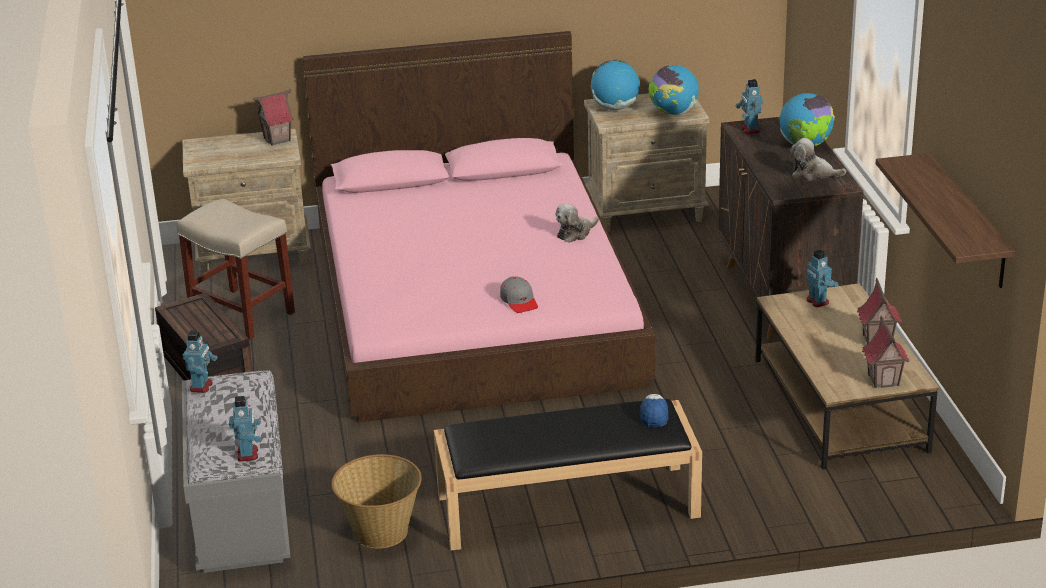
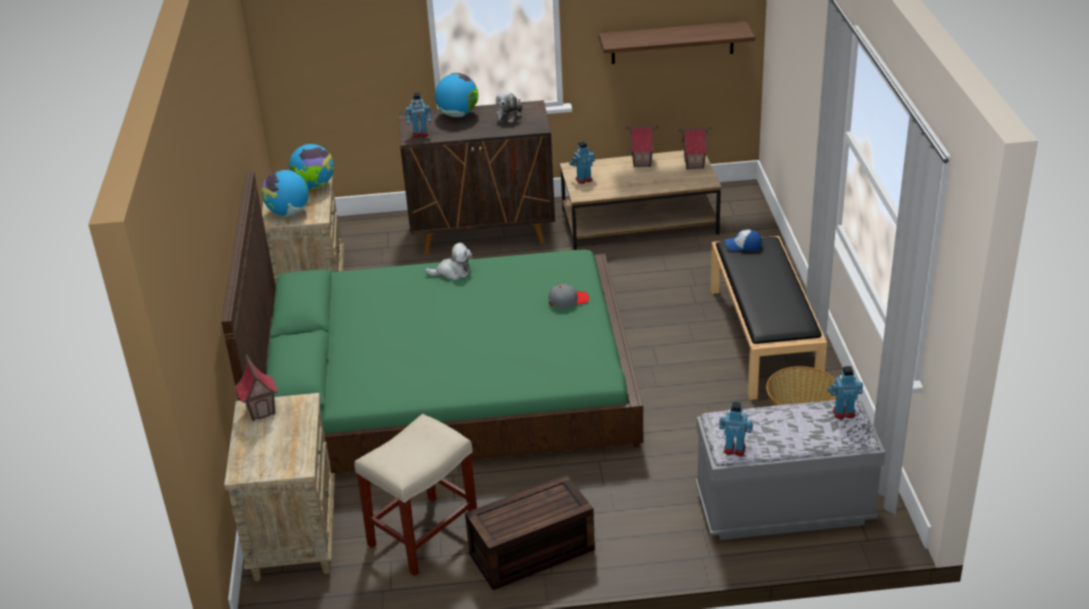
camera: 85 degrees left, 5 degrees up
pink bed [303,31,655,422] -> green bed [221,171,643,473]
plush toy [556,204,599,243] -> plush toy turned 60 degrees counterclockwise [425,243,472,280]

